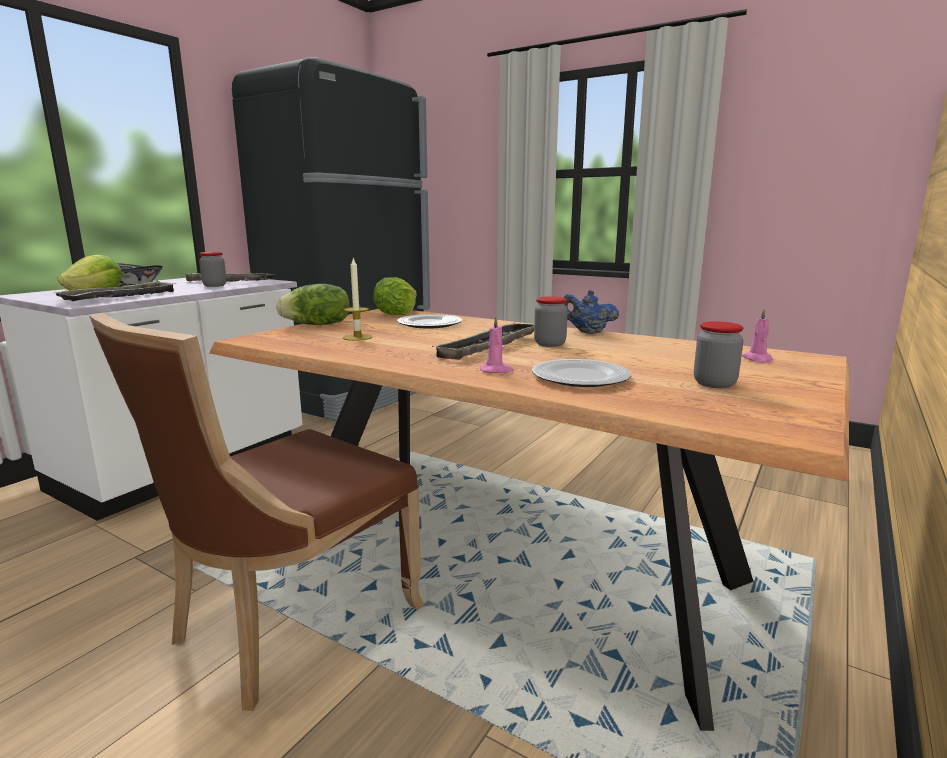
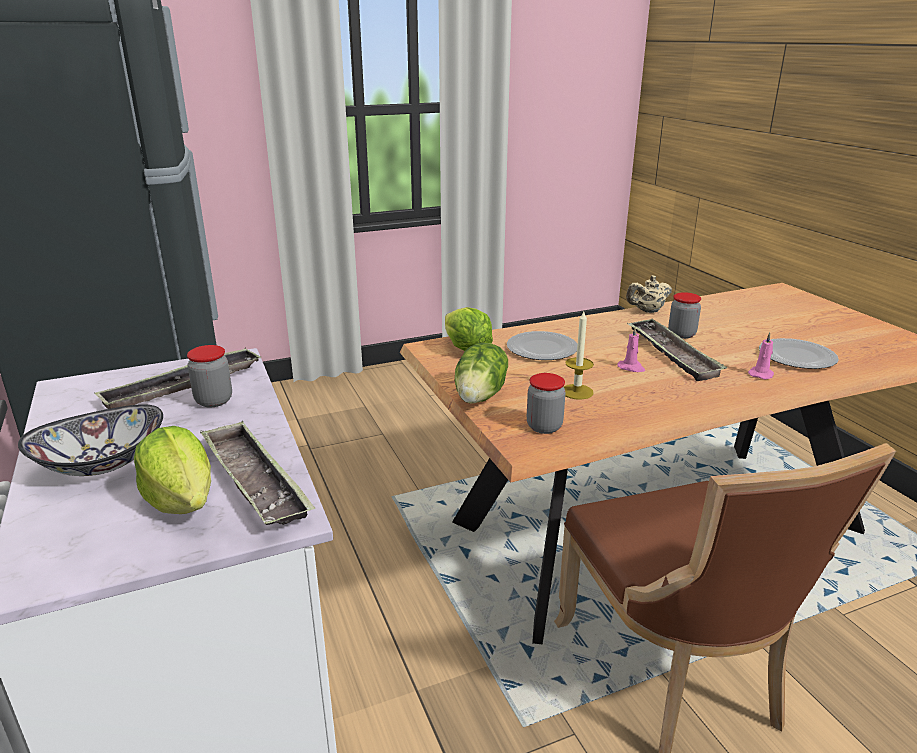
camera: 55 degrees left, 10 degrees up
blue teapot [563,290,619,334] -> beige teapot [626,275,672,313]
jar [694,321,744,388] -> jar moved to [527,373,566,434]
pink candle [742,308,773,363] -> pink candle moved to [617,326,645,372]

